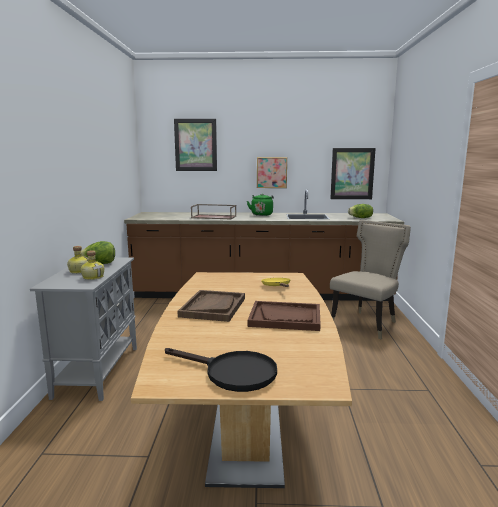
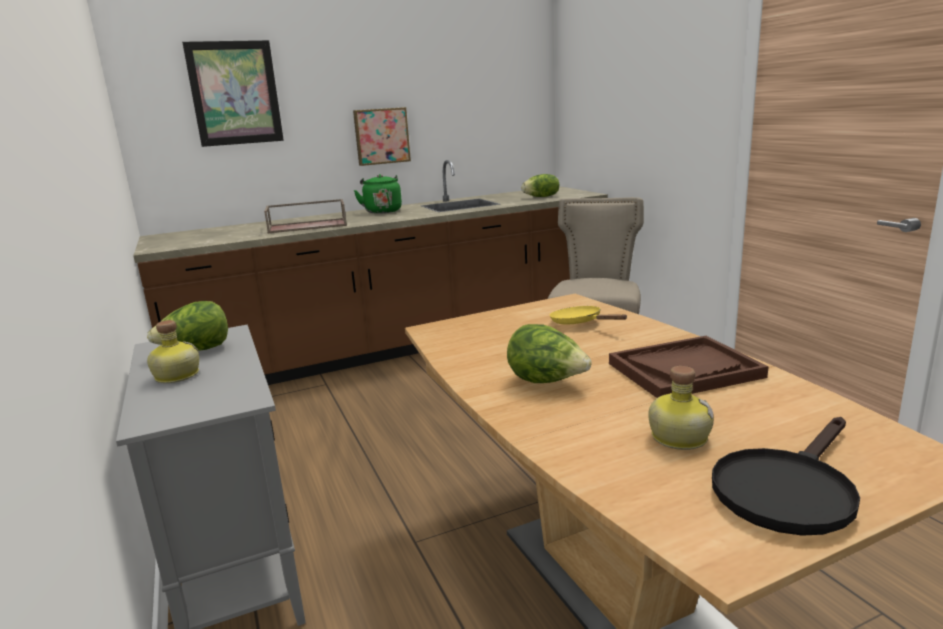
camera: 25 degrees left, 5 degrees up
bottle [81,250,104,280] -> bottle moved to [649,366,714,450]
black frying pan [165,348,277,392] -> black frying pan turned 135 degrees clockwise [712,417,860,536]
brown tray [178,290,245,322] -> lettuce [507,324,592,383]
picture [330,148,376,199] -> none

